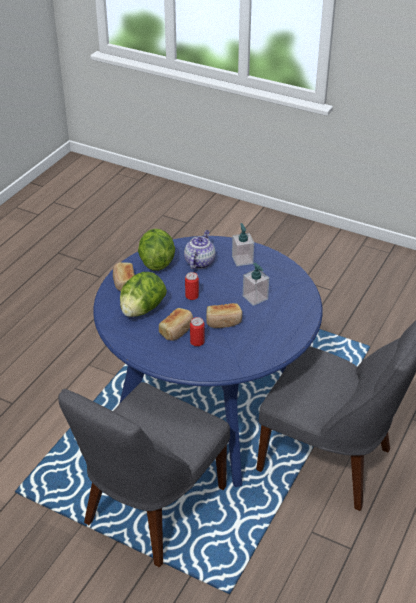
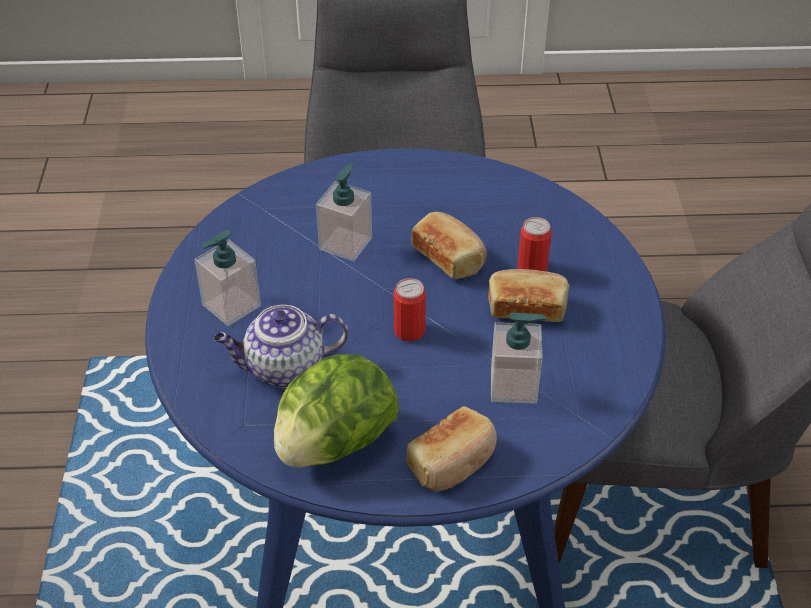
camera: 120 degrees left, 5 degrees up
lettuce [120,272,167,317] -> soap dispenser [491,312,546,404]

